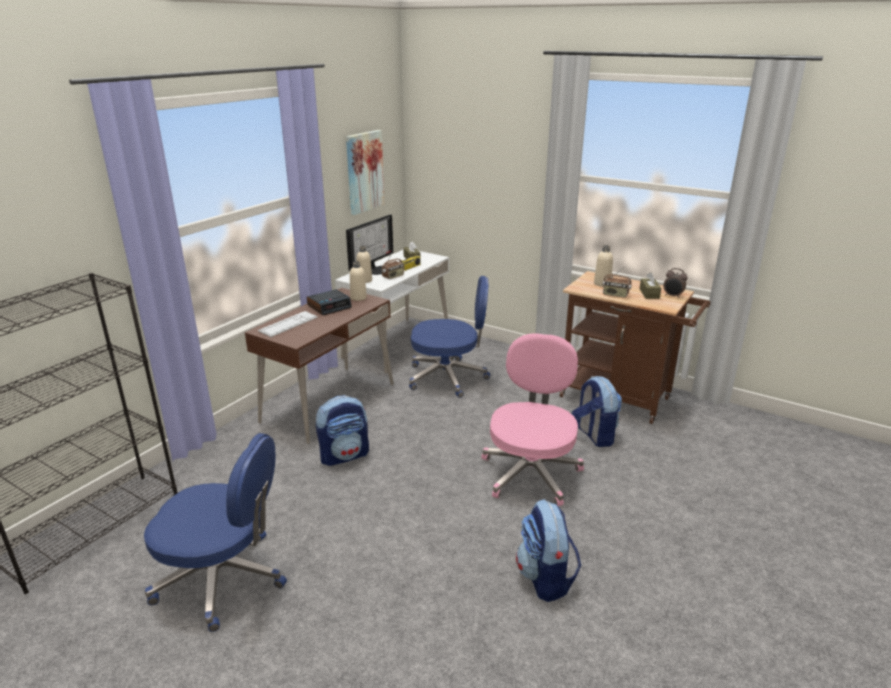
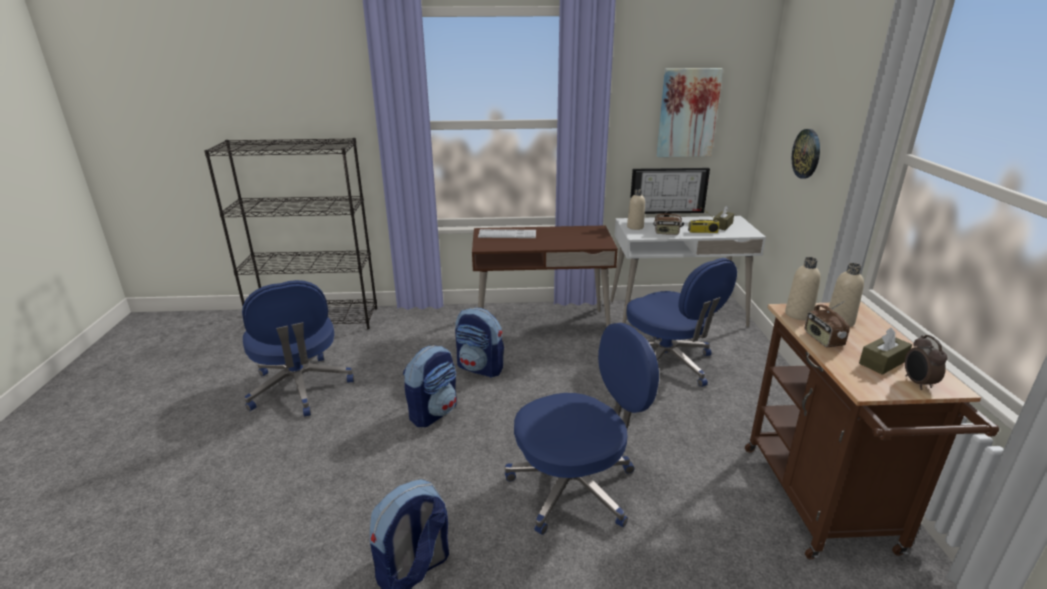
camera: 55 degrees right, 0 degrees up
alarm clock [307,289,352,315] -> none
beige bottle [350,261,367,301] -> beige bottle moved to [785,257,821,320]
pink office chair [481,333,584,506] -> blue office chair [505,323,659,535]
backpack [572,376,622,447] -> backpack moved to [403,345,457,427]
none -> wall clock [792,129,820,179]

